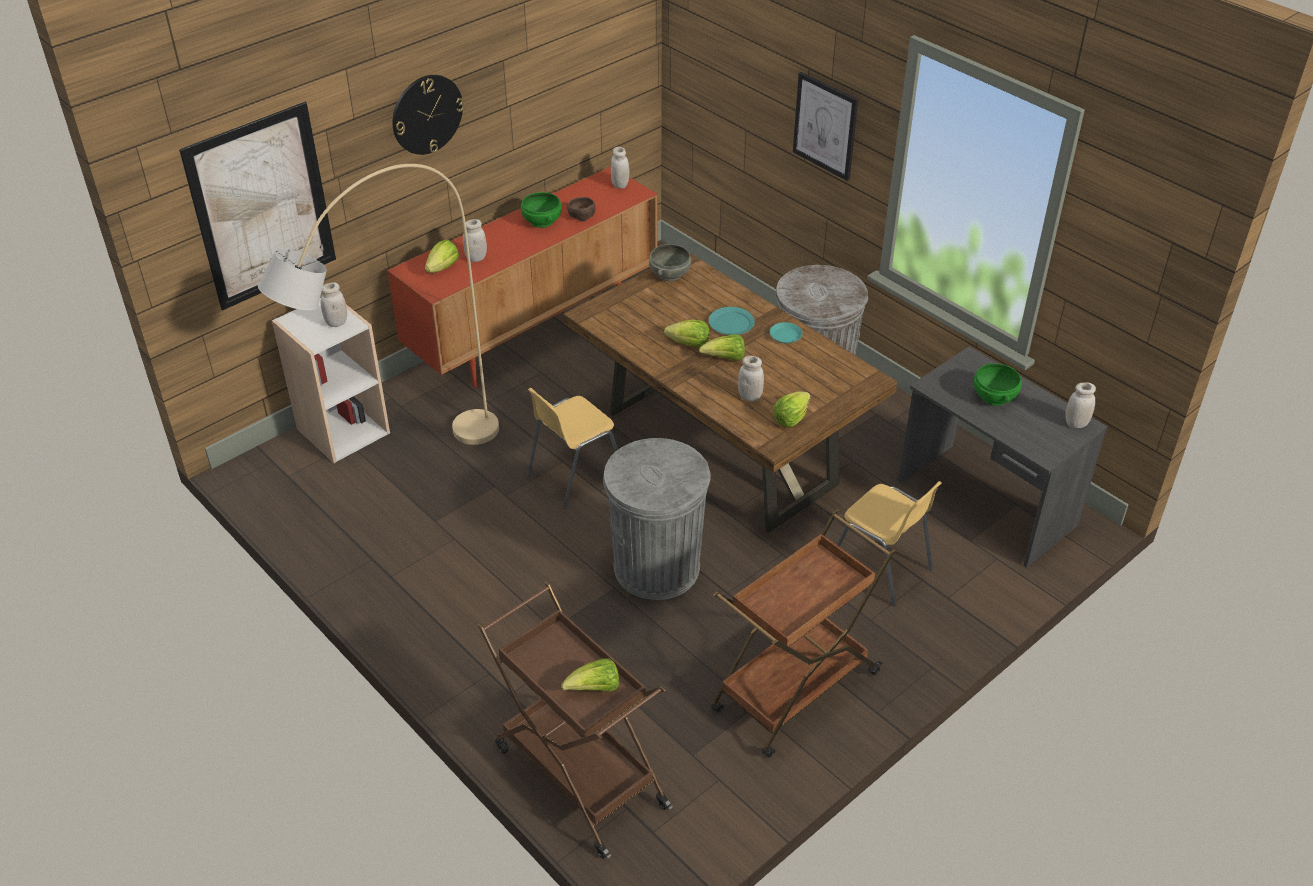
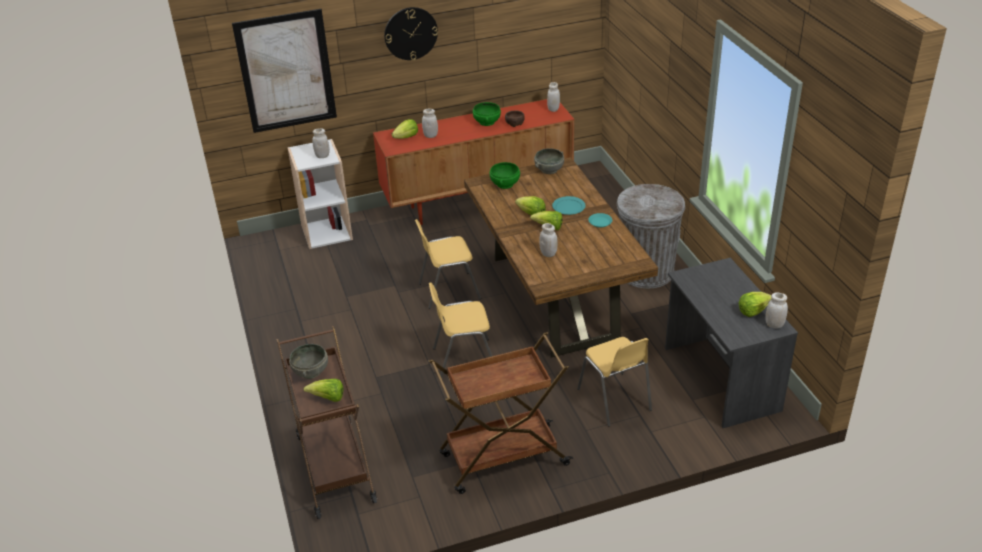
camera: 25 degrees right, 5 degrees down
beige floor lamp [258,164,499,445] -> none
grey trash can [603,438,711,600] -> yellow chair [429,282,492,378]
lettuce [773,391,811,428] -> lettuce moved to [739,292,772,317]
picture [793,72,858,181] -> none
green bowl [974,363,1022,406] -> green bowl moved to [490,162,520,189]
none -> grey bowl [289,343,328,379]

